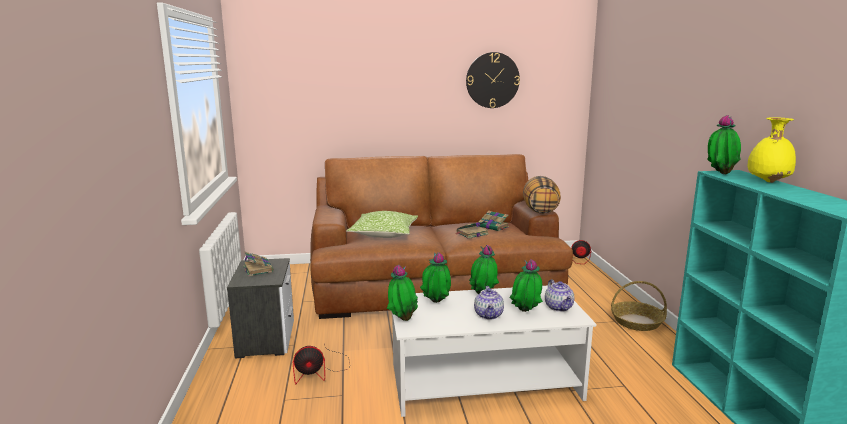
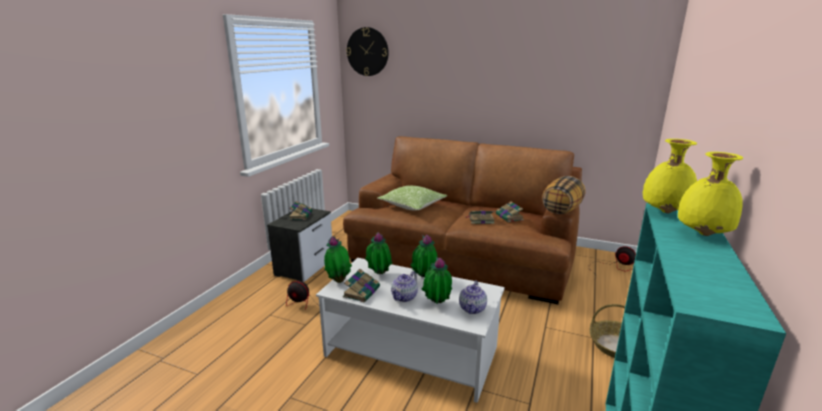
camera: 30 degrees right, 5 degrees up
wall clock [466,52,520,108] -> wall clock moved to [346,27,389,76]
potted plant [707,115,741,174] -> yellow vase [643,139,697,213]
none -> book [343,269,380,302]

